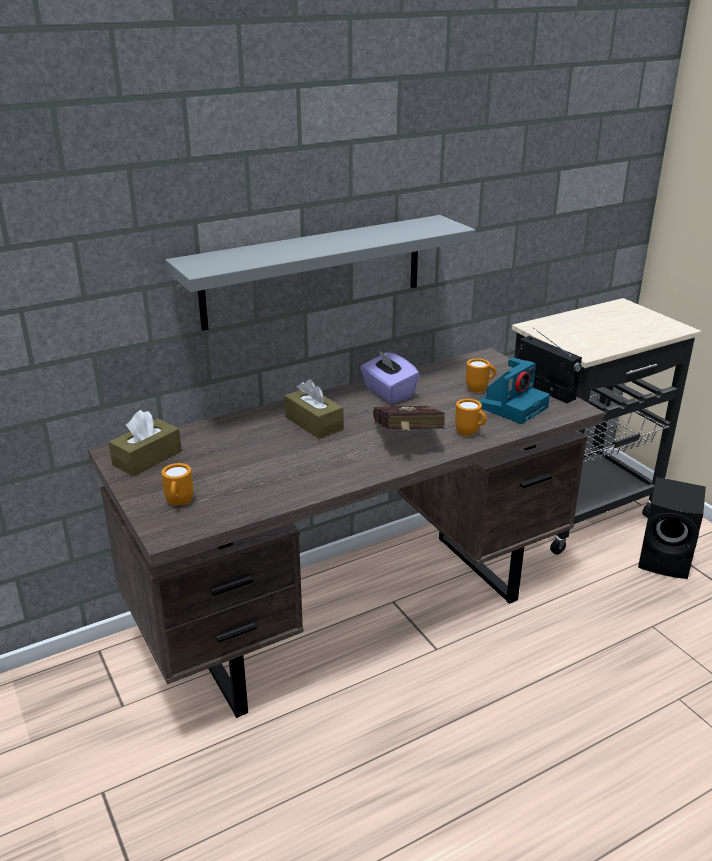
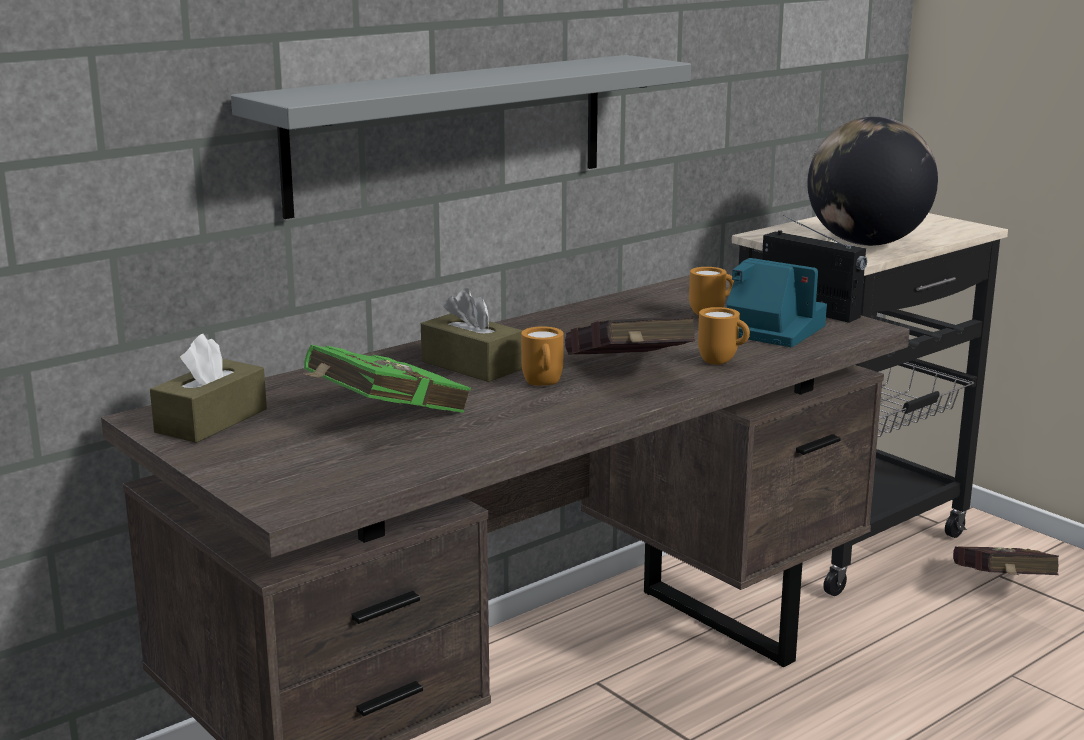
camera: 10 degrees left, 10 degrees down
orange mug [161,463,193,505] -> orange mug moved to [521,326,564,386]
purple tissue box [360,349,419,403] -> none
camera [478,357,550,424] -> camera turned 90 degrees counterclockwise [726,258,827,347]
black speaker [638,477,706,579] -> red book [953,546,1059,575]
none -> green book [304,345,471,413]
none -> globe [807,117,938,246]

